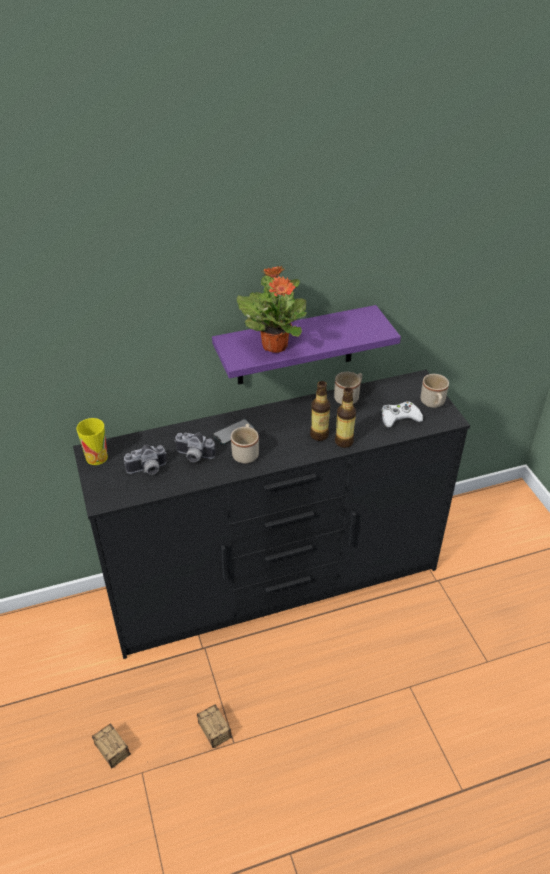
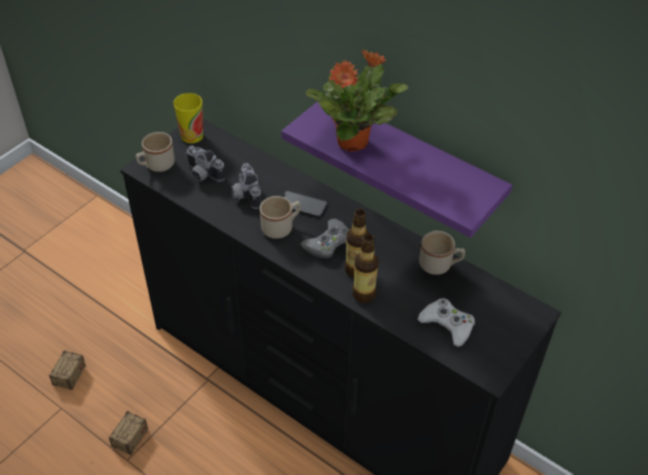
camera: 55 degrees right, 5 degrees up
beige mug [421,374,449,408] -> beige mug moved to [136,132,175,172]
none -> grey game controller [300,219,349,259]

